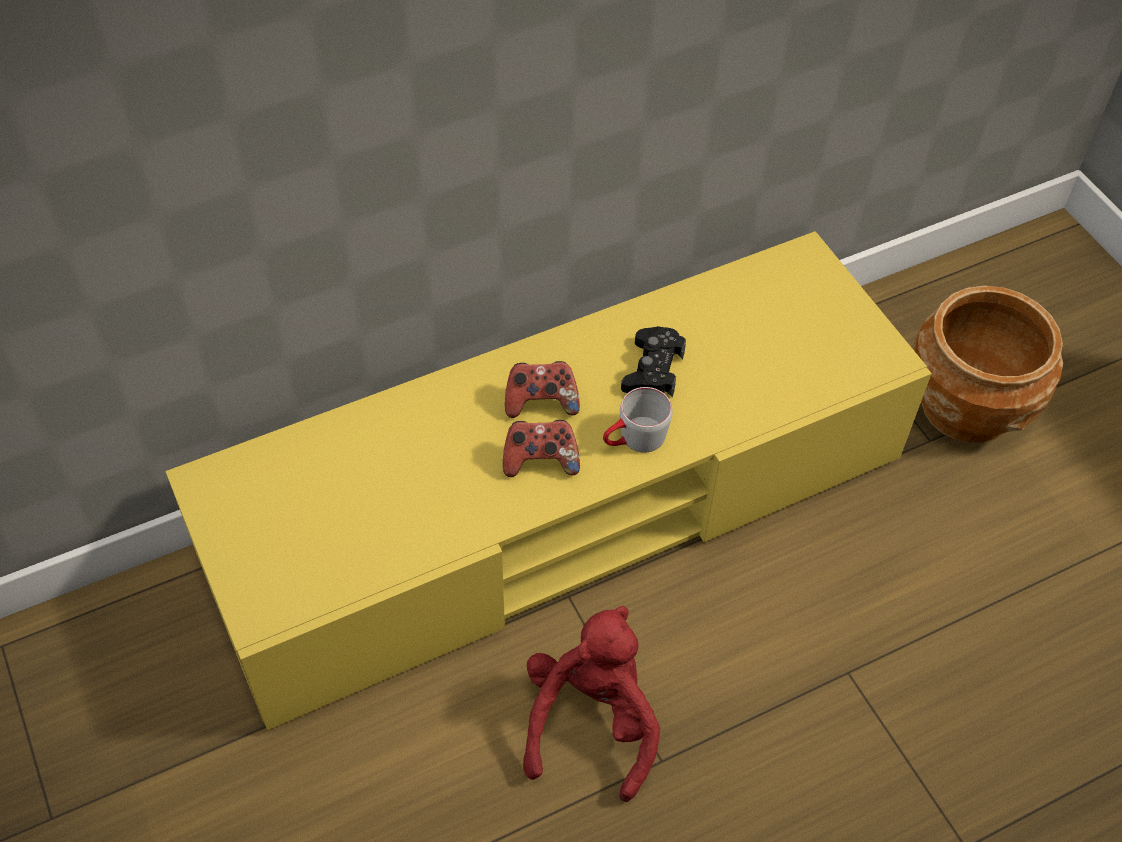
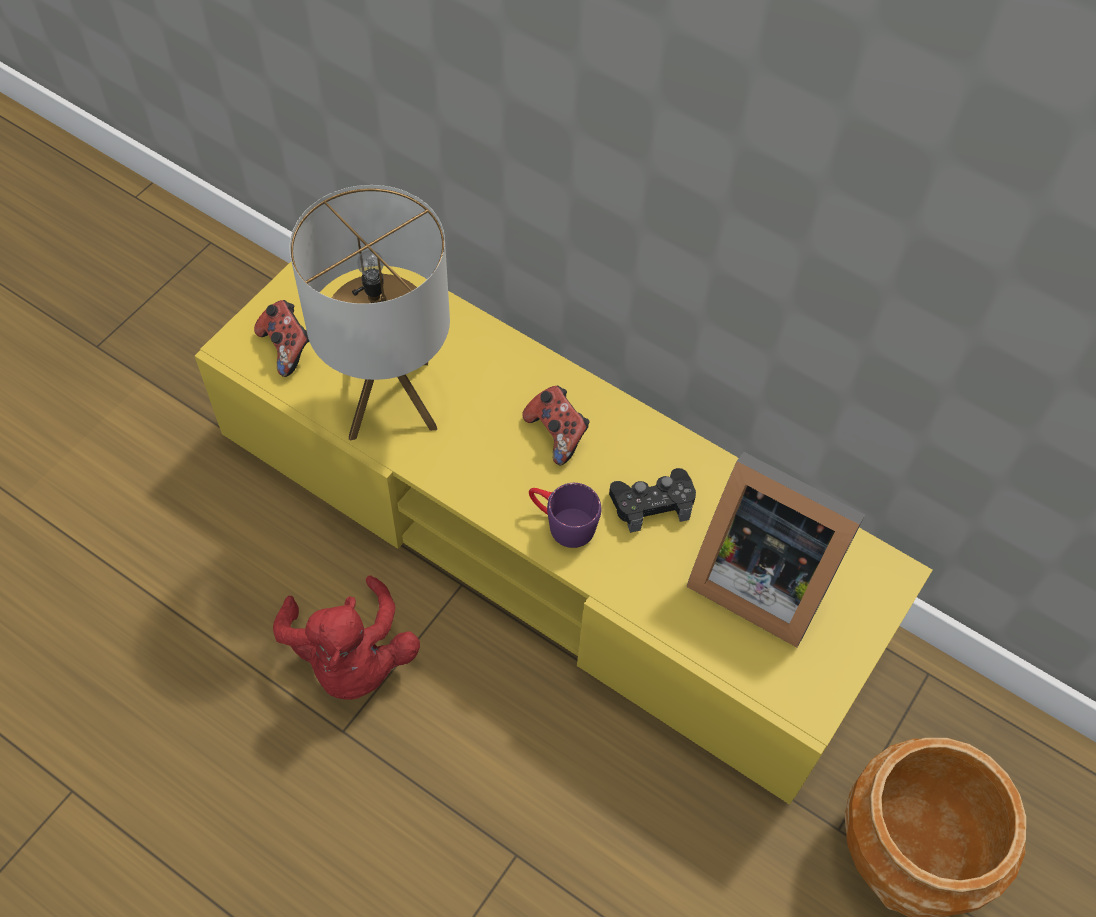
camera: 60 degrees right, 5 degrees up
game controller [503,420,580,477] -> game controller moved to [254,300,309,377]
red plush toy [523,605,660,802] -> red plush toy turned 90 degrees clockwise [273,575,420,700]
grey mug [603,387,673,453] -> purple mug [529,483,602,548]
none -> table lamp [289,185,450,441]
none -> picture frame [686,452,865,647]

